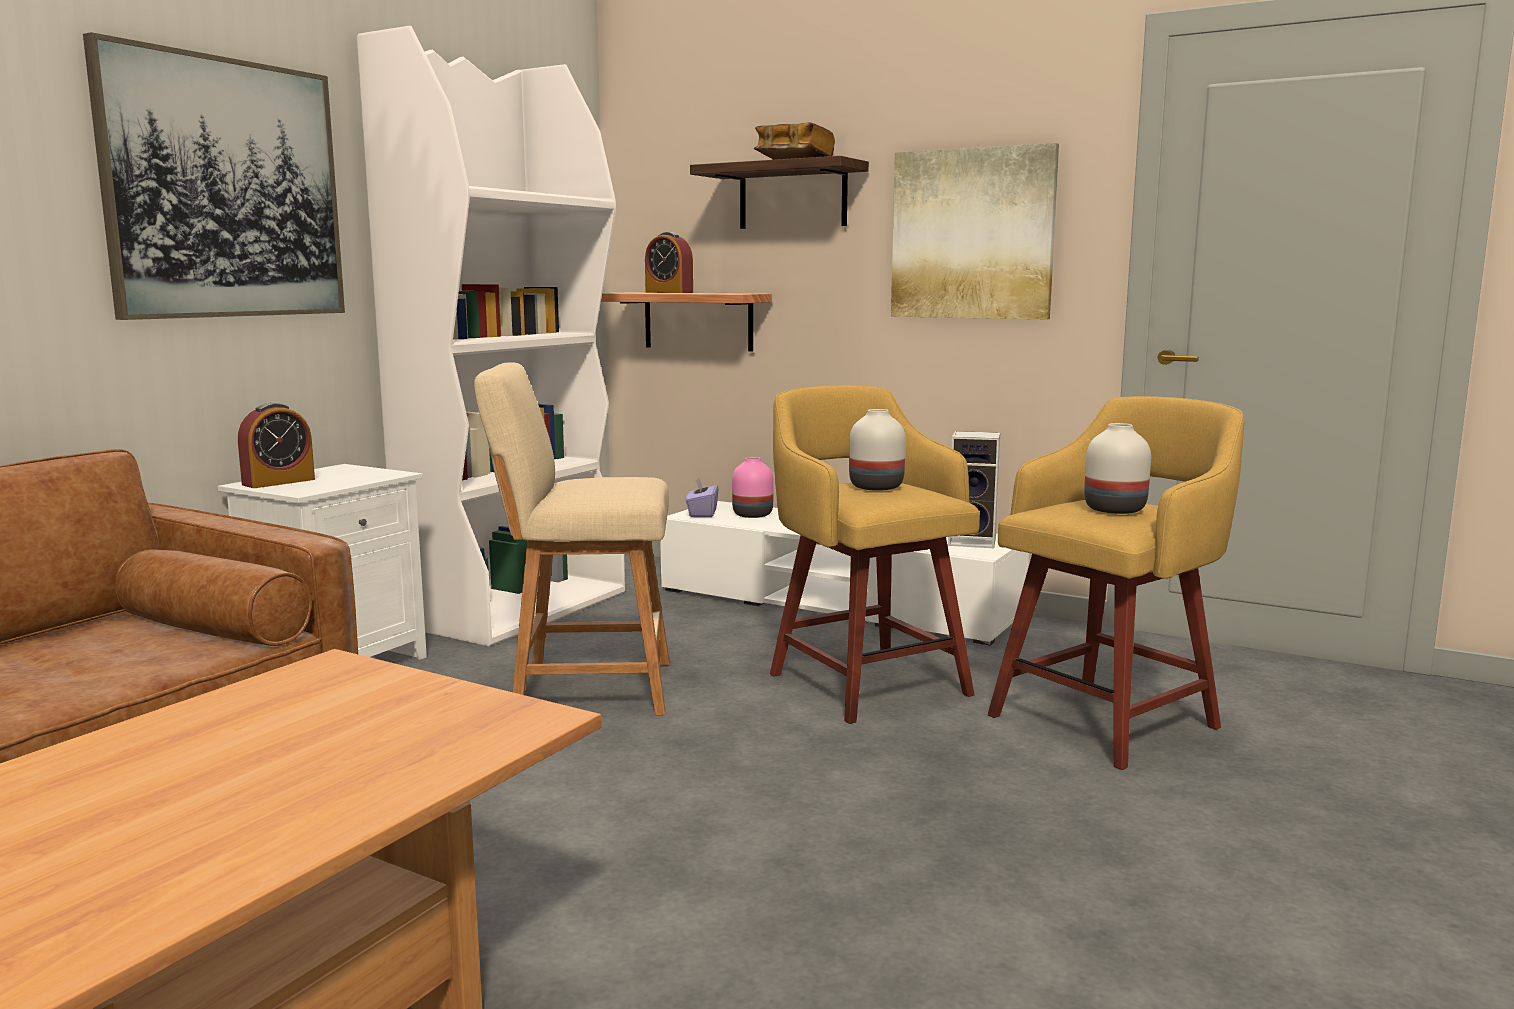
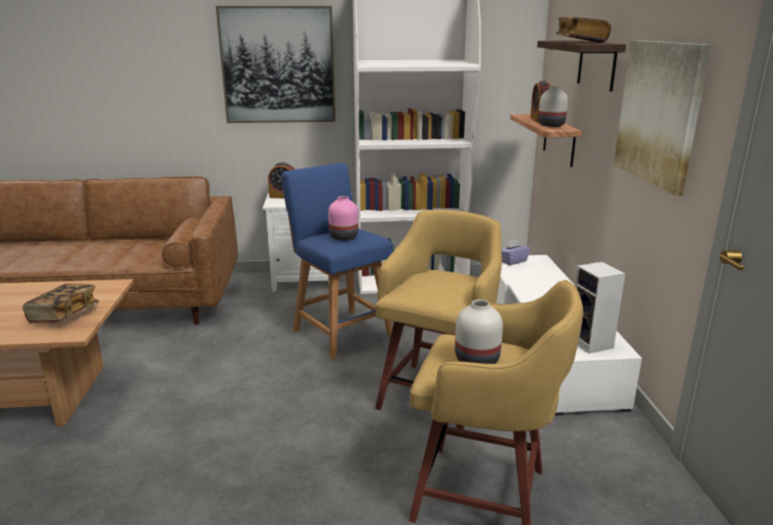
camera: 55 degrees right, 10 degrees up
beige stool [474,362,670,715] -> blue stool [281,163,393,360]
pink vase [732,457,774,518] -> pink vase moved to [328,196,358,240]
white vase [849,409,906,491] -> white vase moved to [538,86,568,127]
none -> book [23,283,99,323]

